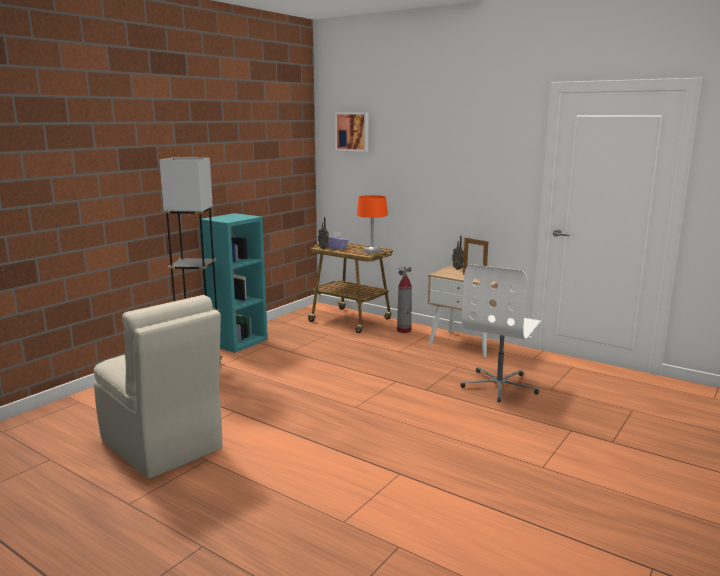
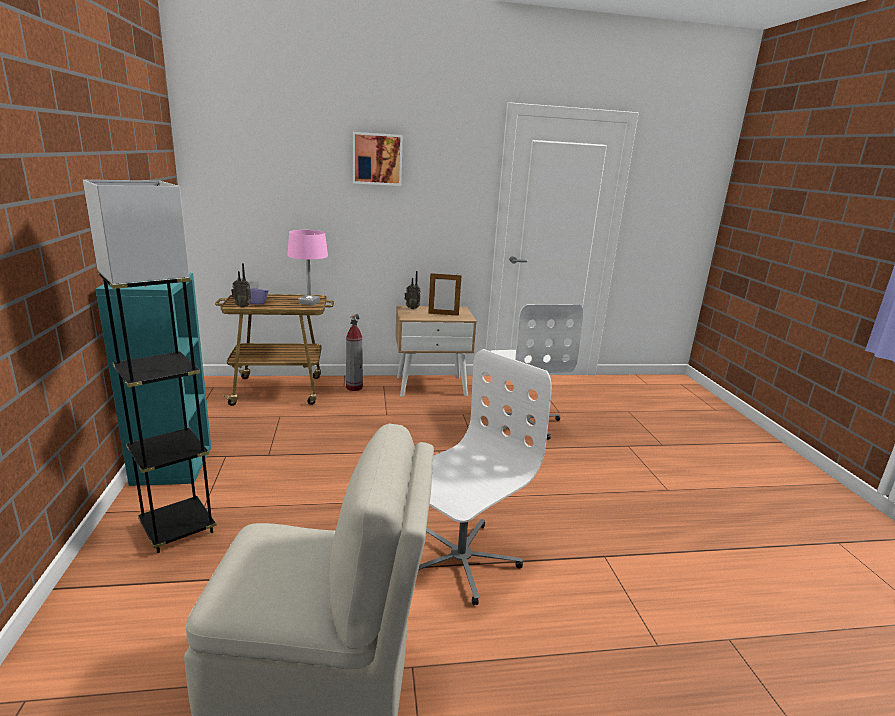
camera: 45 degrees left, 5 degrees up
picture [335,113,368,152] -> picture moved to [353,132,403,186]
orange table lamp [357,195,388,254] -> pink table lamp [288,230,328,306]
none -> white office chair [418,349,552,605]

